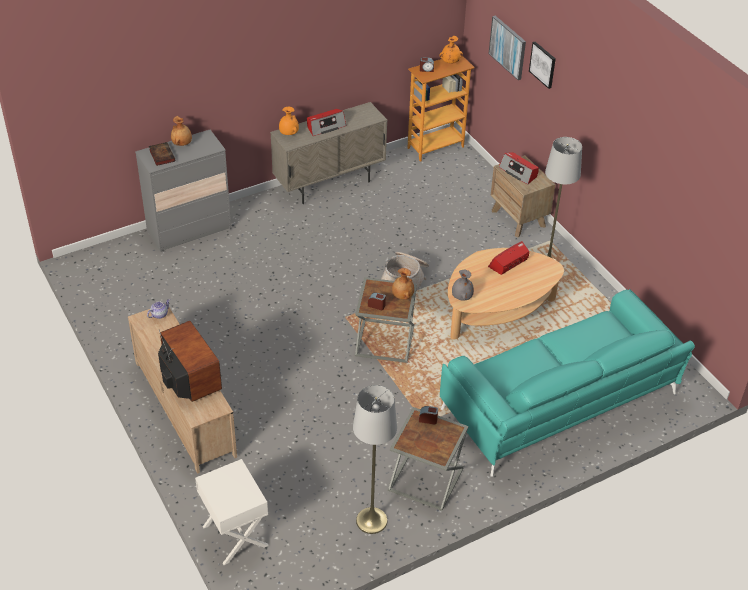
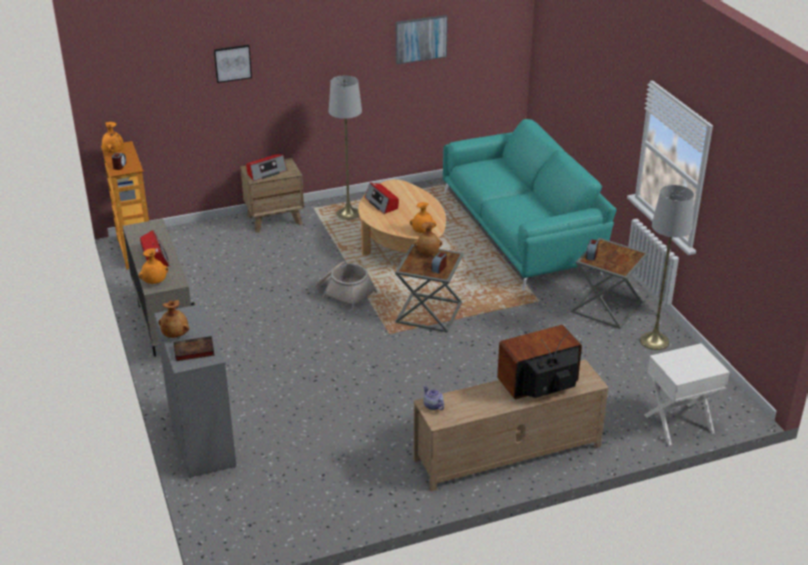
camera: 80 degrees left, 10 degrees down
grey vase [452,270,474,300] -> orange vase [410,202,436,233]
picture [489,16,526,80] -> picture moved to [396,15,448,64]

